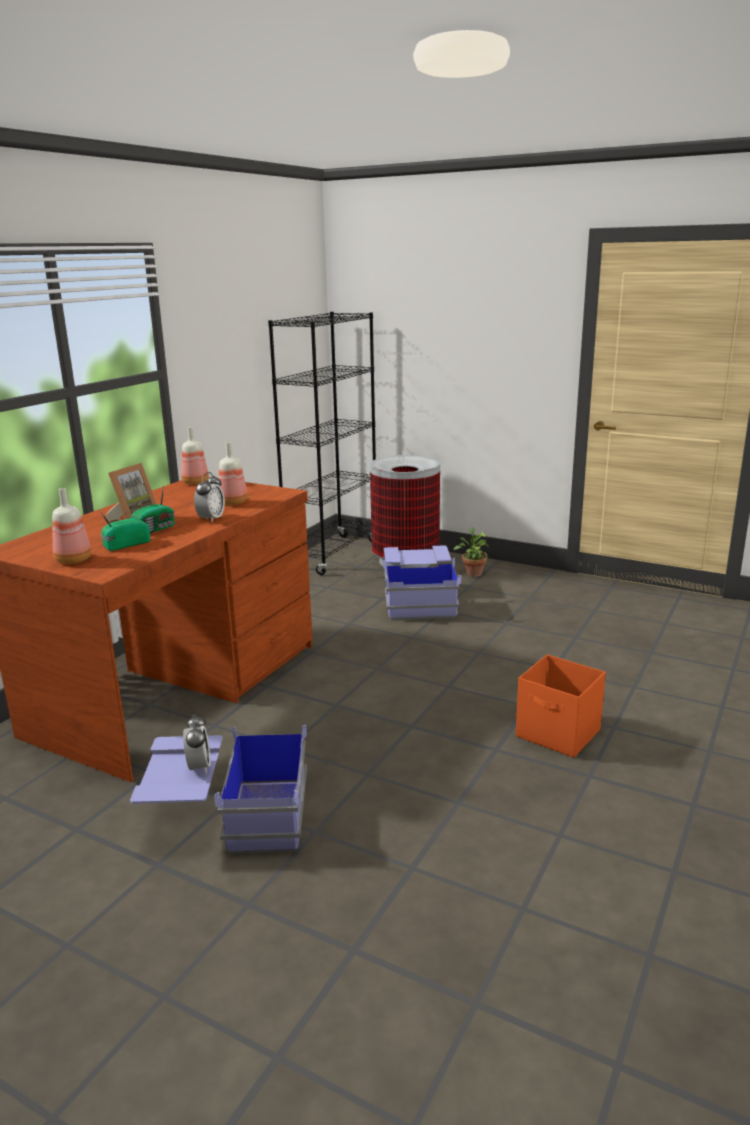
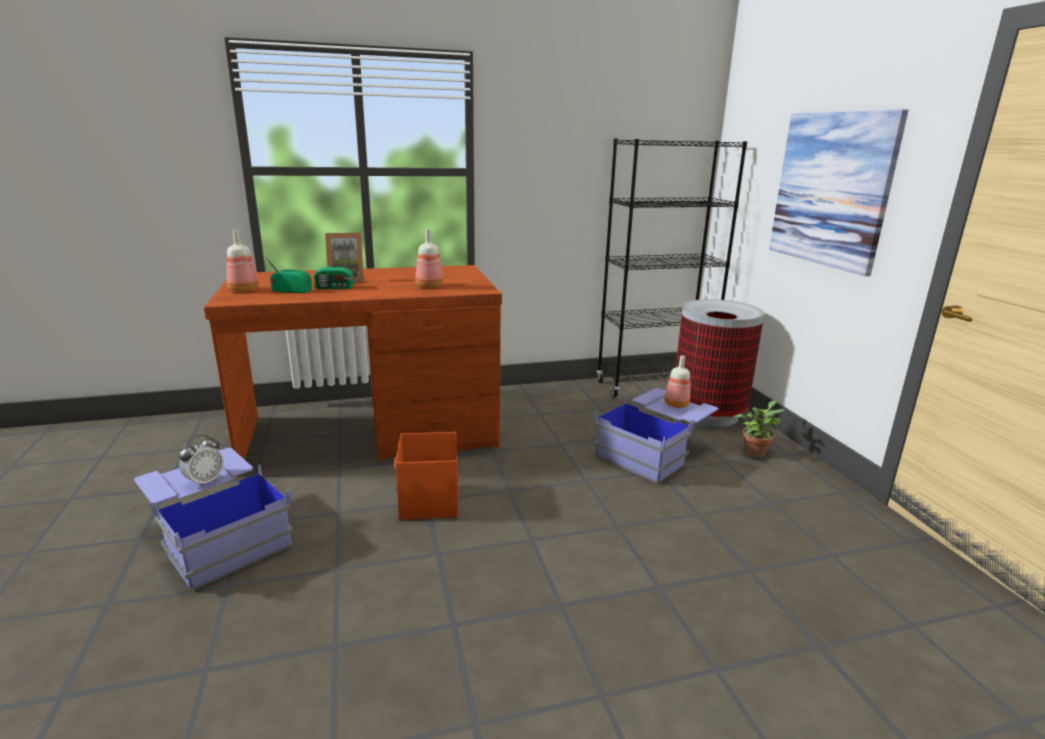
camera: 45 degrees right, 0 degrees up
bottle [181,427,209,485] -> bottle moved to [664,355,690,408]
alarm clock [194,472,225,523] -> none
orange storage box [516,654,606,758] -> orange storage box moved to [395,432,458,520]
none -> picture [769,109,909,276]

